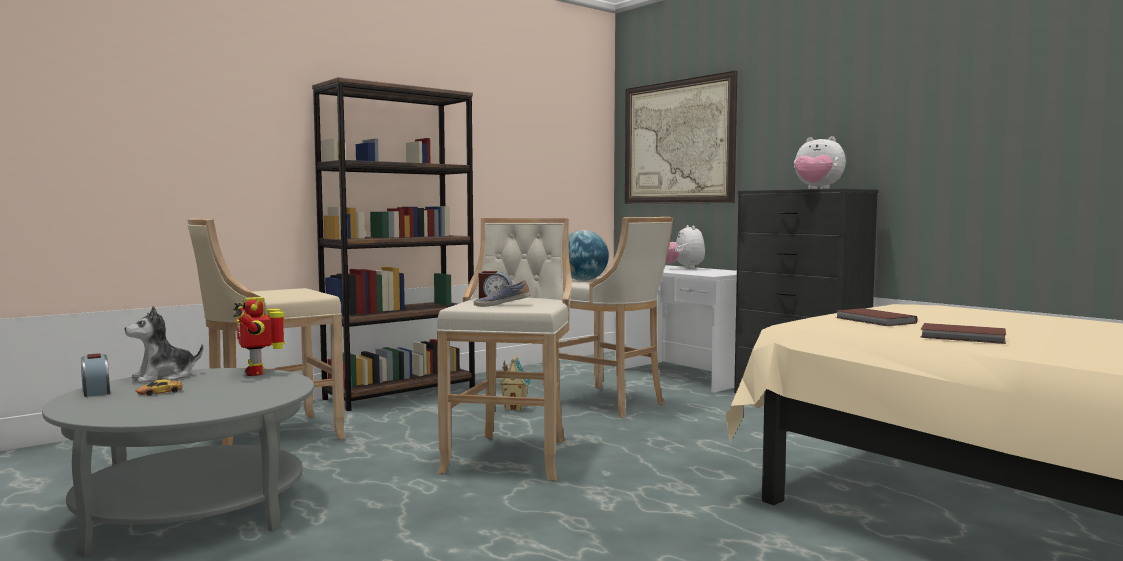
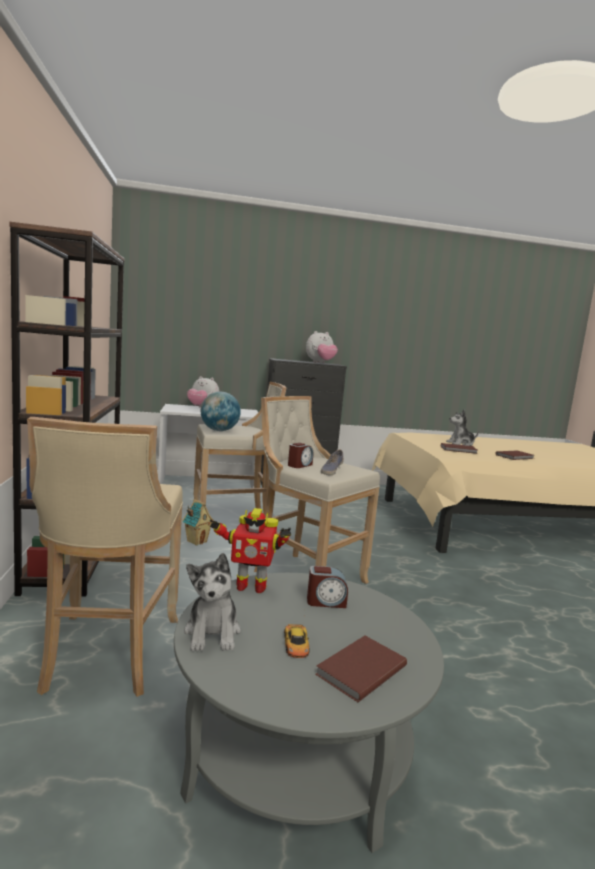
camera: 60 degrees left, 5 degrees up
alarm clock [81,353,110,397] -> alarm clock moved to [307,566,348,608]
picture [625,71,737,204] -> none
none -> brown book [315,636,407,702]
none -> plush toy [446,410,479,446]

